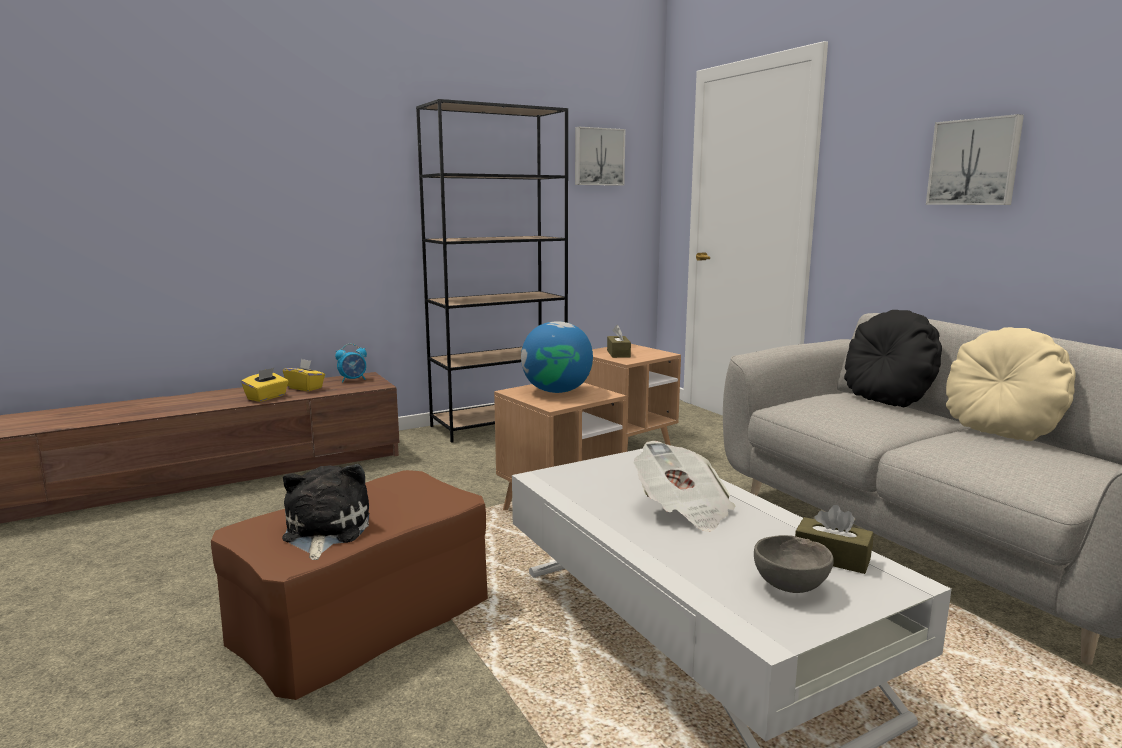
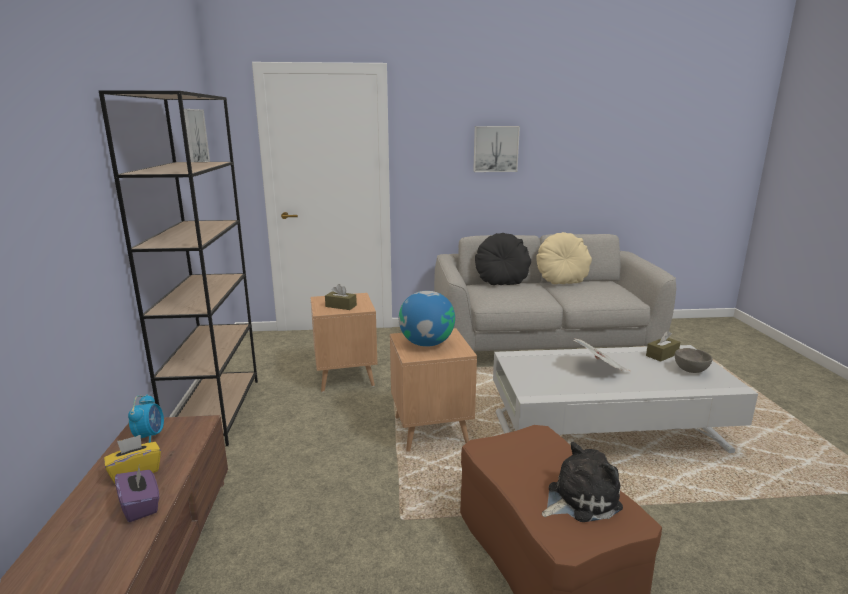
camera: 65 degrees left, 5 degrees up
yellow tissue box [241,368,289,402] -> purple tissue box [115,467,159,522]
plush toy [282,464,369,560] -> plush toy turned 135 degrees clockwise [542,442,623,522]

